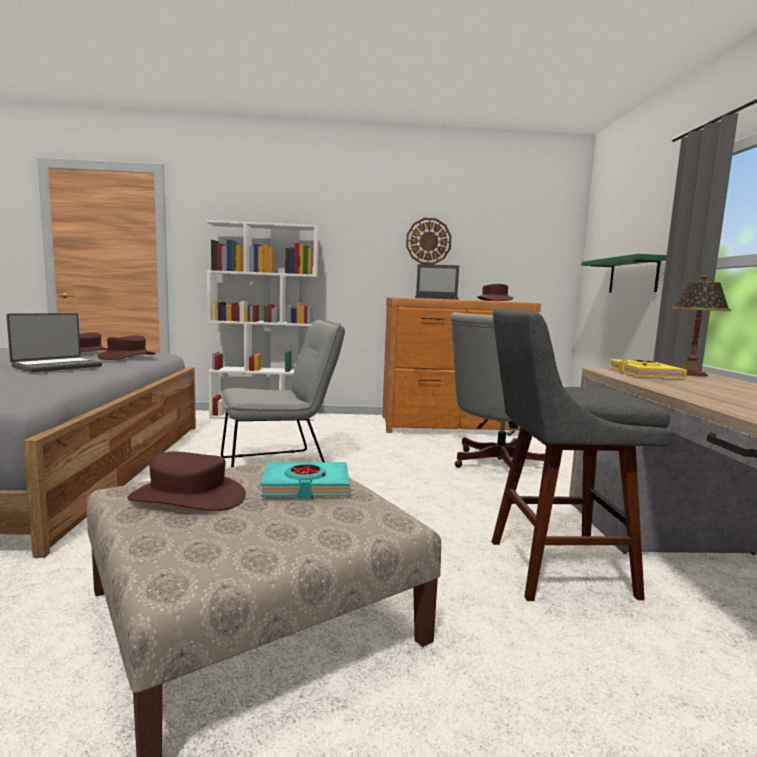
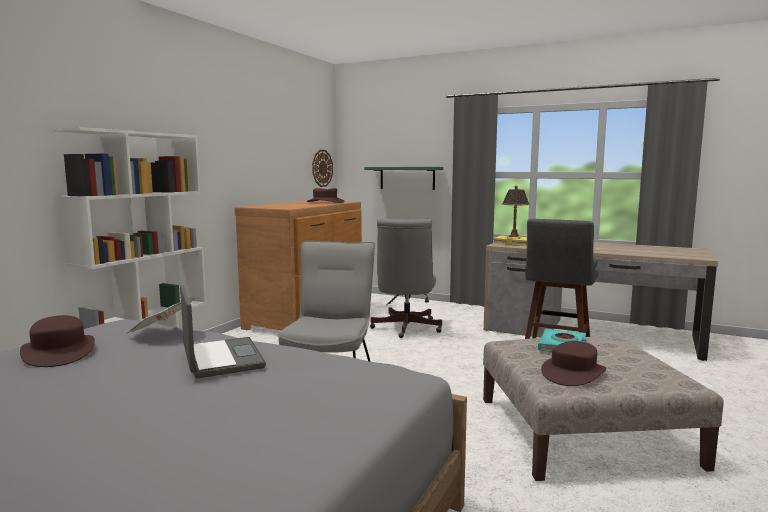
camera: 60 degrees left, 0 degrees up
brown hat [97,336,156,360] -> newspaper [127,297,196,333]
wall clock [406,218,452,265] -> wall clock moved to [312,150,333,187]
laptop [415,264,459,300] -> none

